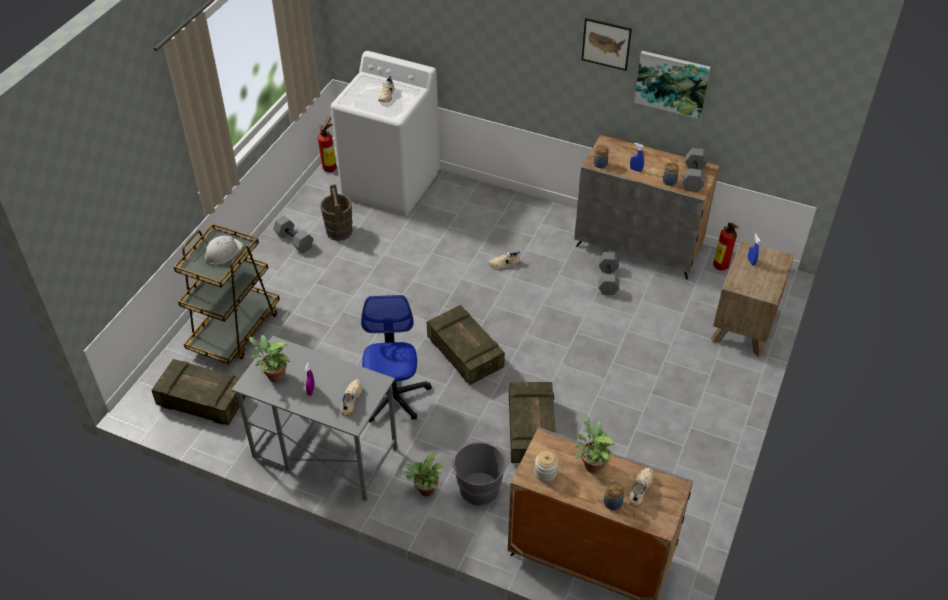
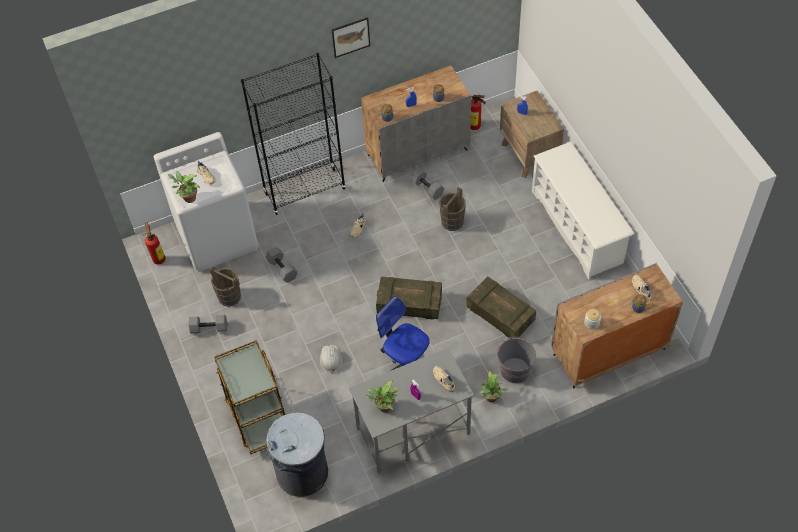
camera: 45 degrees left, 10 degrees up
crate [152,359,246,425] -> grey trash can [267,412,328,497]
white hard hat [205,235,243,265] -> white hard hat moved to [320,345,342,374]
potted plant [576,416,615,473] -> potted plant moved to [168,171,200,203]
picture [634,51,711,119] -> none
grey dumbbell [682,148,707,192] -> grey dumbbell moved to [265,247,298,283]
none -> black bookcase [241,53,346,215]
none -> brown bucket [439,187,466,231]
none -> white shoe rack [532,142,634,279]

